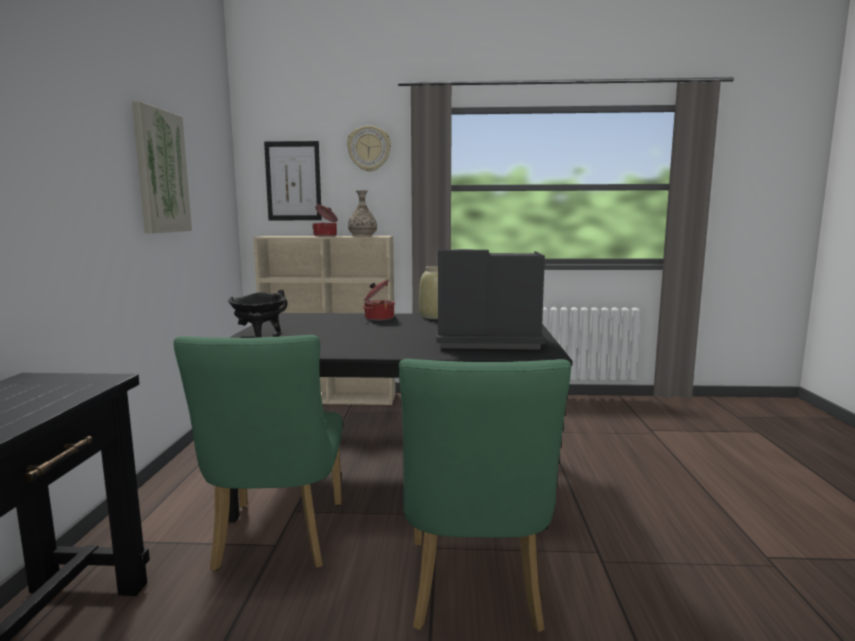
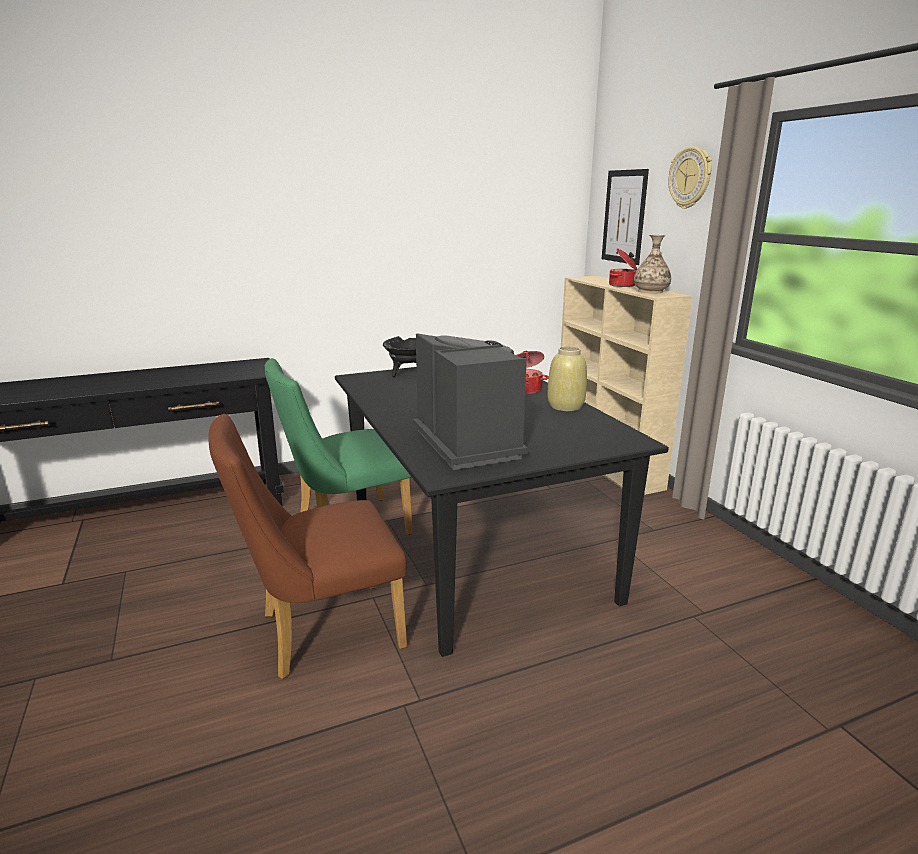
camera: 65 degrees right, 10 degrees up
picture [132,101,192,233] -> none
green chair [398,359,571,632] -> brown chair [209,414,407,679]

